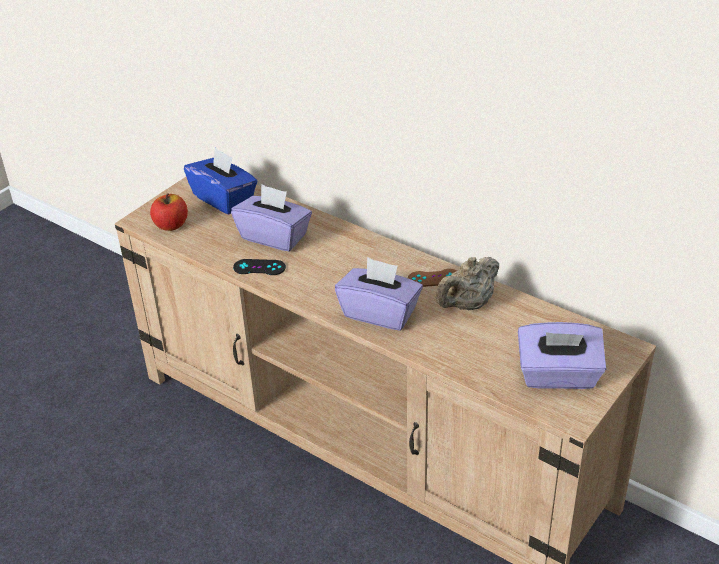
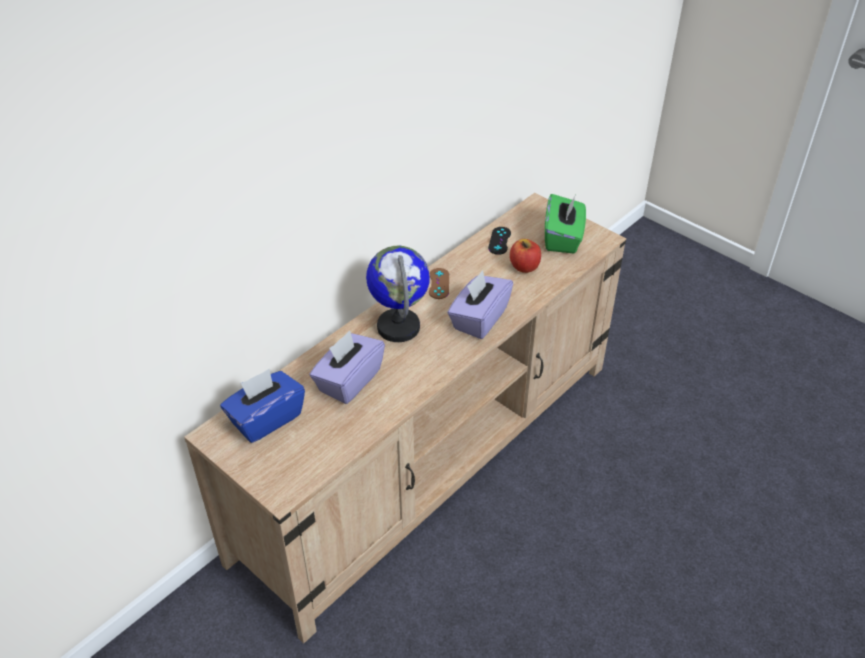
camera: 85 degrees left, 5 degrees up
apple [150,193,188,231] -> apple moved to [510,239,541,273]
black game controller [233,259,286,275] -> black game controller moved to [488,227,511,255]
beige teapot [435,257,499,310] -> none
purple tissue box [518,322,606,389] -> green tissue box [545,194,586,253]
none -> globe [366,245,430,342]

